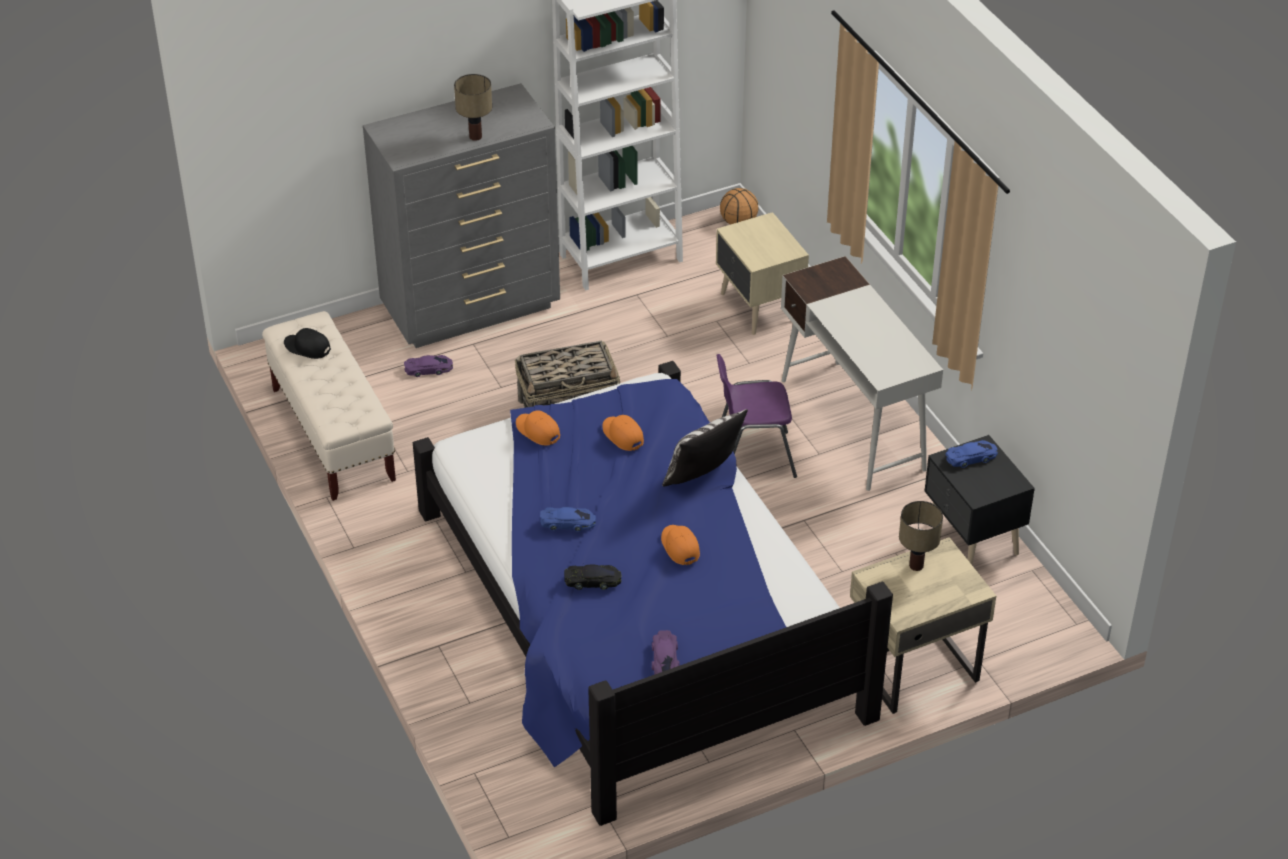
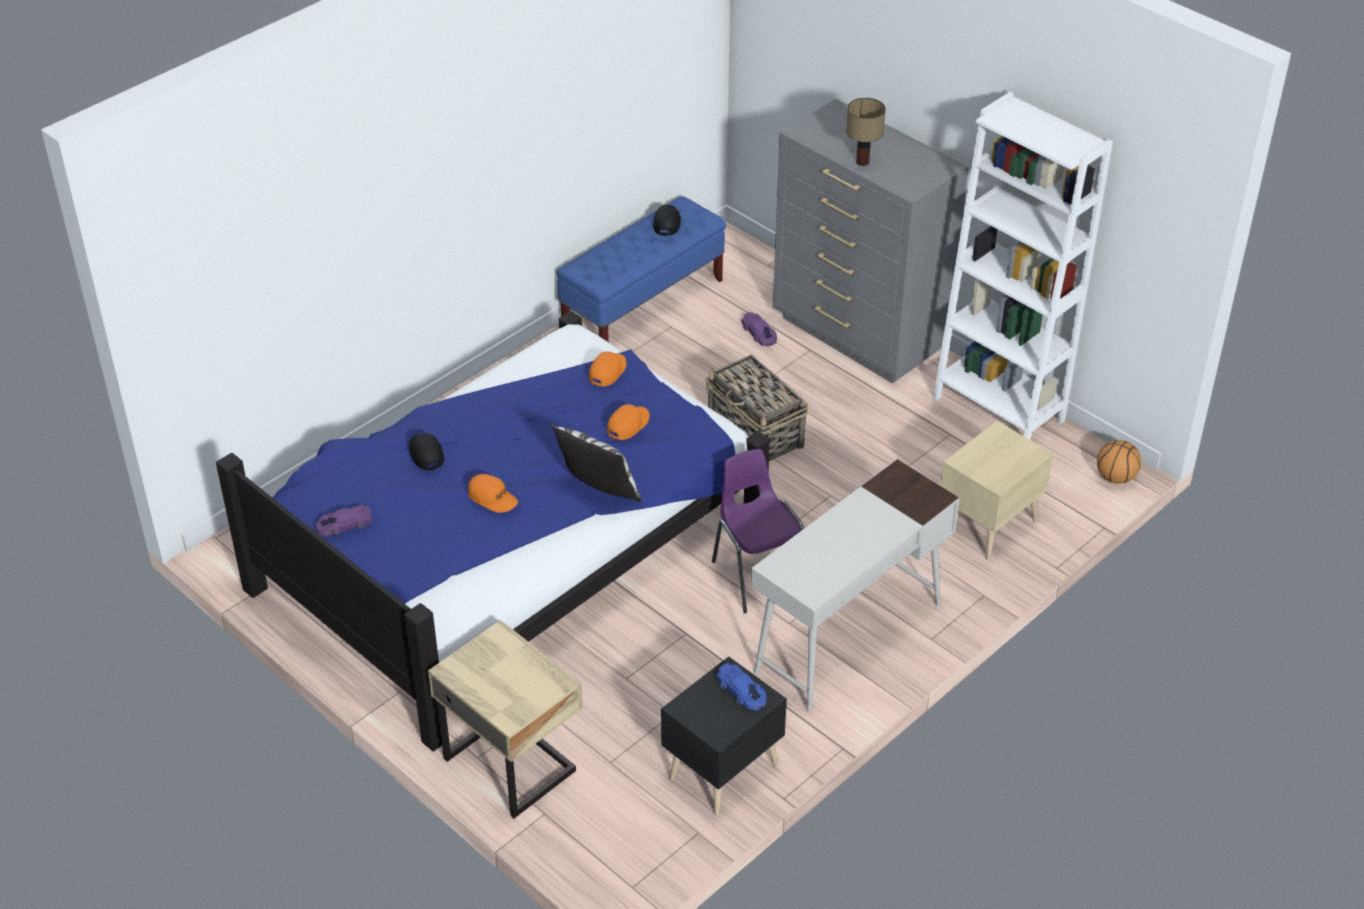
camera: 70 degrees right, 0 degrees up
beige bench [262,311,396,501] -> blue bench [556,196,726,342]
blue toy car [540,507,596,532] -> none
black toy car [564,565,621,590] -> black cap [409,433,444,471]
orange cap [661,525,700,565] -> orange cap turned 75 degrees clockwise [468,474,518,513]
table lamp [899,501,943,571] -> none

